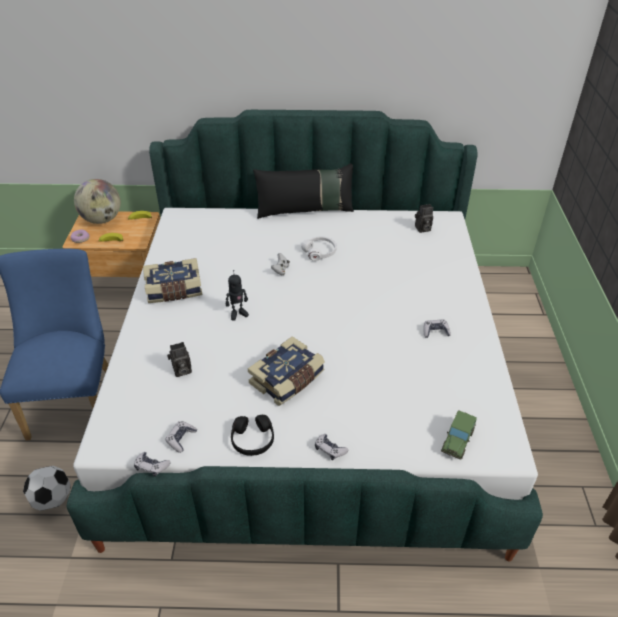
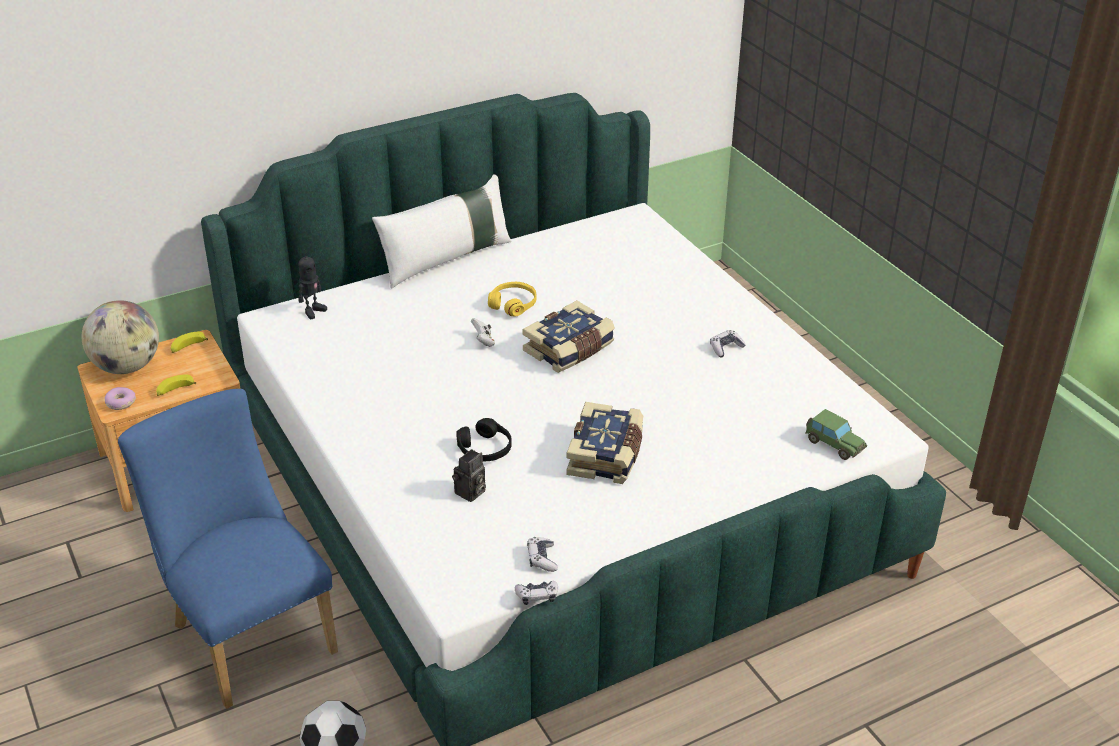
camera: 30 degrees left, 5 degrees down
book [143,258,202,303] -> book moved to [522,300,615,373]
toy robot [226,270,249,321] -> toy robot moved to [298,250,327,319]
black headphones [231,414,274,456] -> black headphones moved to [456,418,512,461]
black pillow [253,163,354,219] -> white pillow [372,175,511,289]
white headphones [301,236,337,261] -> yellow headphones [488,282,536,317]
game controller [315,434,349,460] -> none
camera [415,204,433,233] -> none
toy car [441,410,477,460] -> toy car turned 45 degrees counterclockwise [805,409,867,460]

